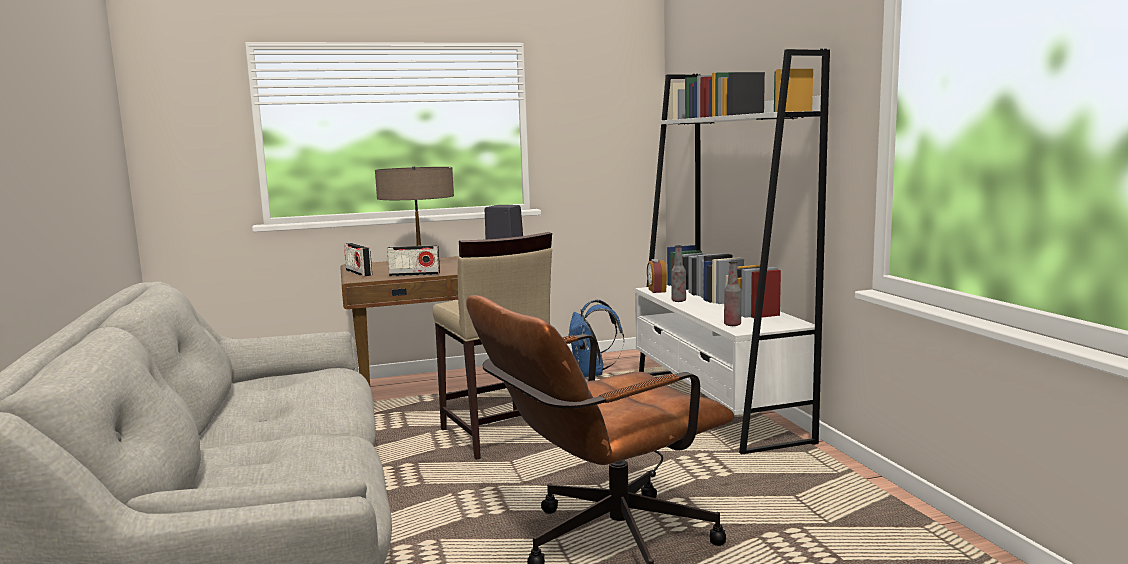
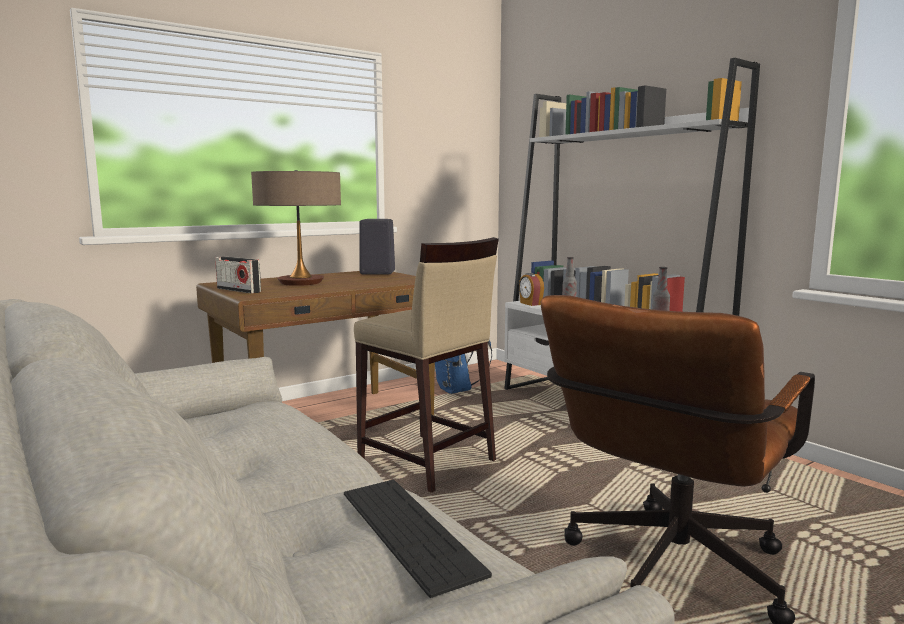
camera: 20 degrees left, 0 degrees up
radio [387,245,440,276] -> none
none -> keyboard [344,480,492,598]

